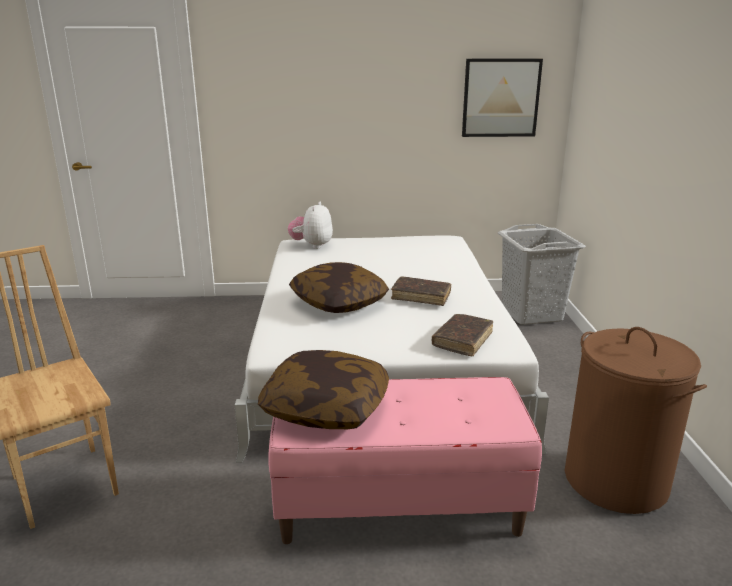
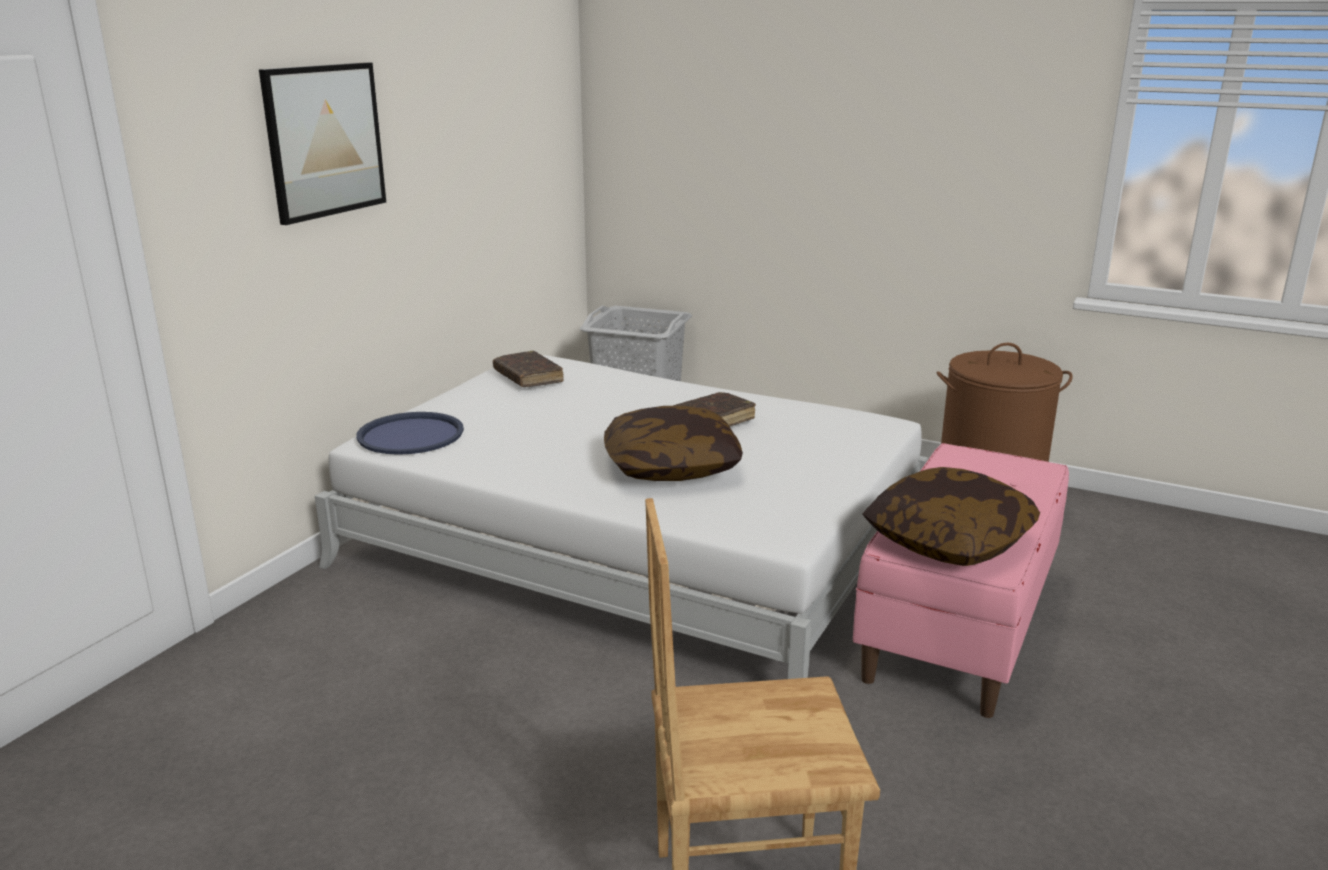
camera: 60 degrees left, 0 degrees up
plush toy [288,202,333,249] -> blue tray [356,412,464,455]
brown book [432,314,493,356] -> brown book moved to [493,351,564,387]
picture [462,59,543,137] -> picture moved to [259,62,386,225]

